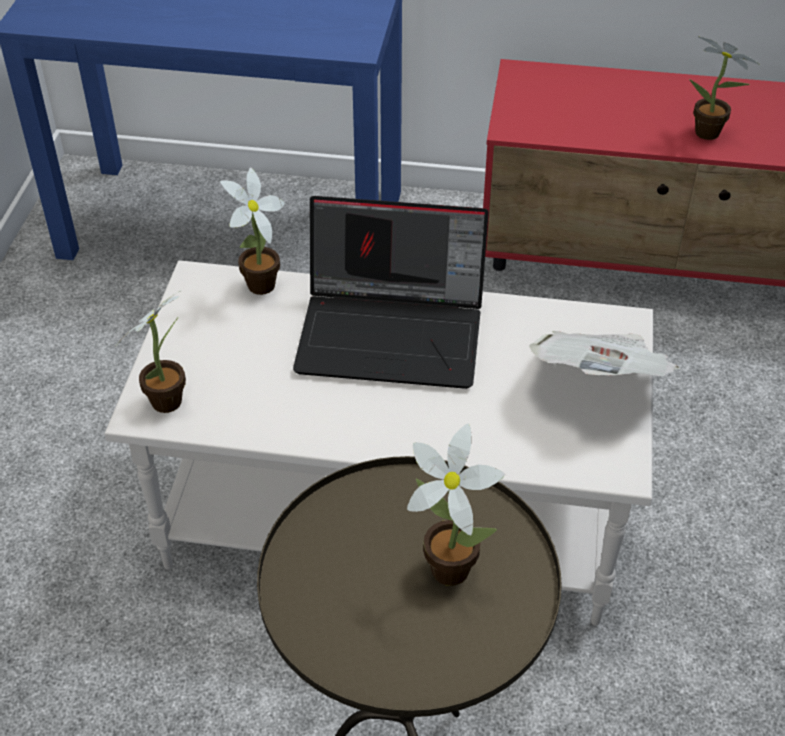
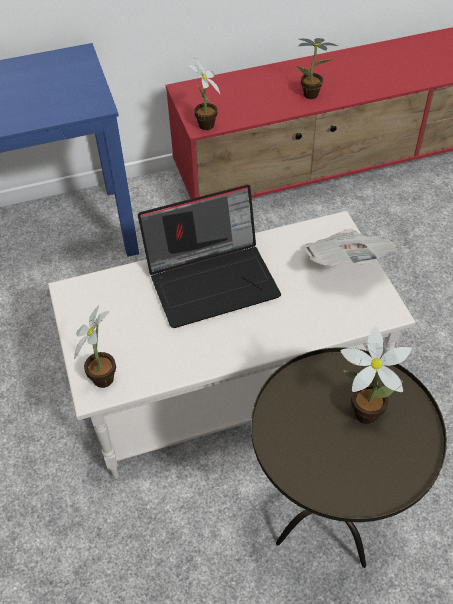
camera: 25 degrees left, 5 degrees up
potted plant [220,168,285,295] -> potted plant moved to [189,57,220,130]

